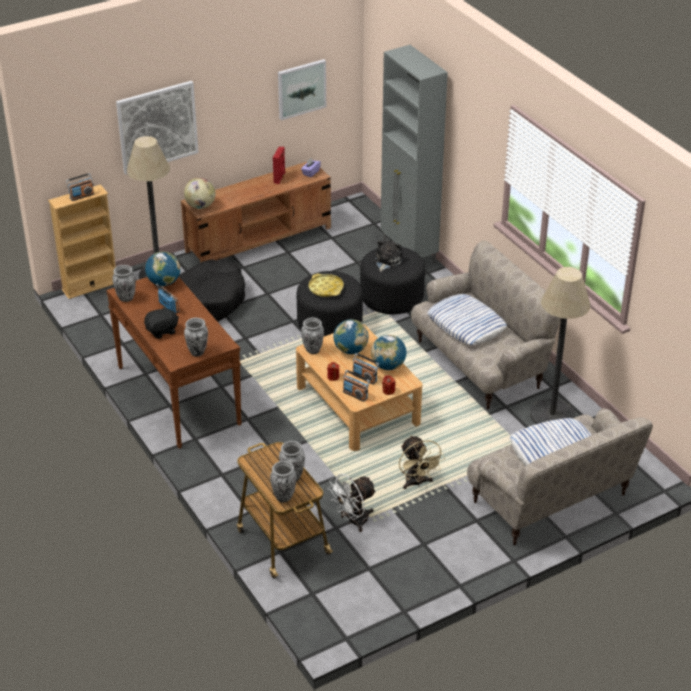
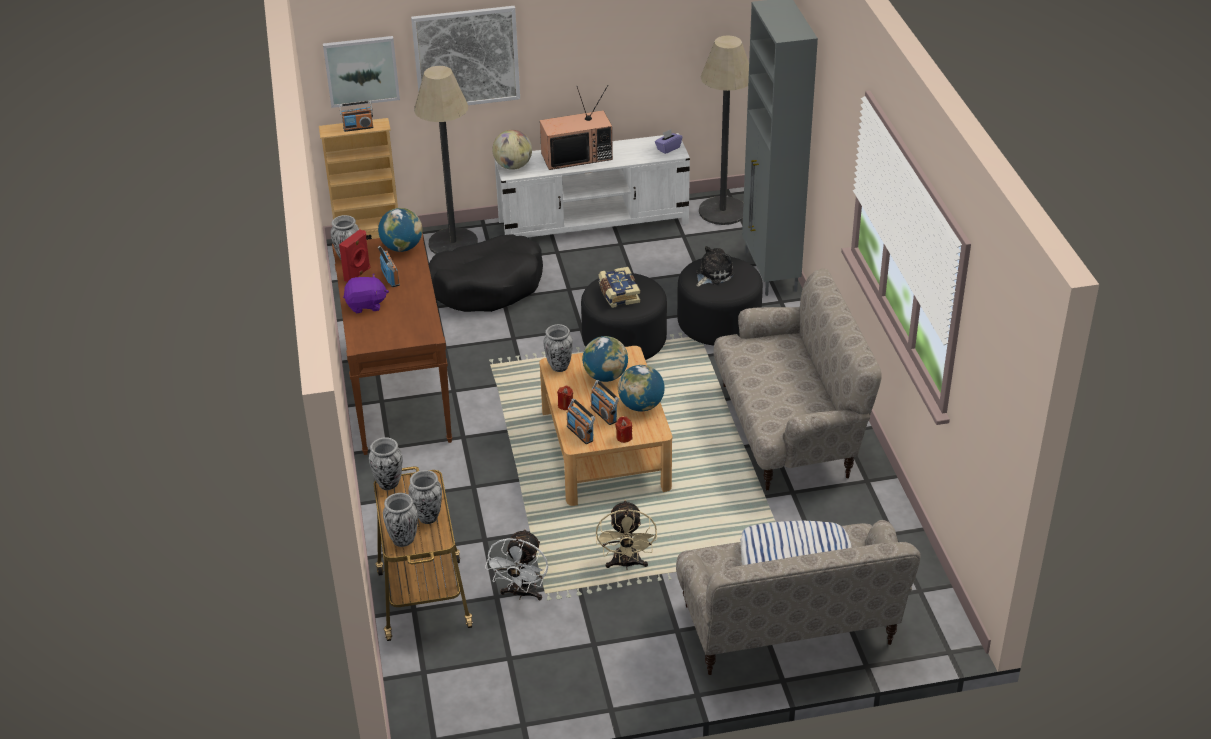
camera: 20 degrees right, 0 degrees up
black plush toy [144,306,179,339] -> purple plush toy [343,274,389,313]
brown tv stand [181,160,331,263] -> white tv stand [495,133,690,237]
vase [184,318,208,356] -> vase moved to [369,437,402,490]
red speaker [273,147,285,184] -> red speaker moved to [339,229,370,282]
picture [278,59,326,120] -> picture moved to [323,36,400,108]
yellow tray [309,274,344,297] -> book [599,267,640,308]
white fan [328,474,377,532] -> white fan turned 60 degrees counterclockwise [485,529,548,600]
pillow [427,294,507,345] -> none
floor lamp [530,267,590,424] -> floor lamp moved to [699,36,749,225]
none -> television [540,85,613,170]

